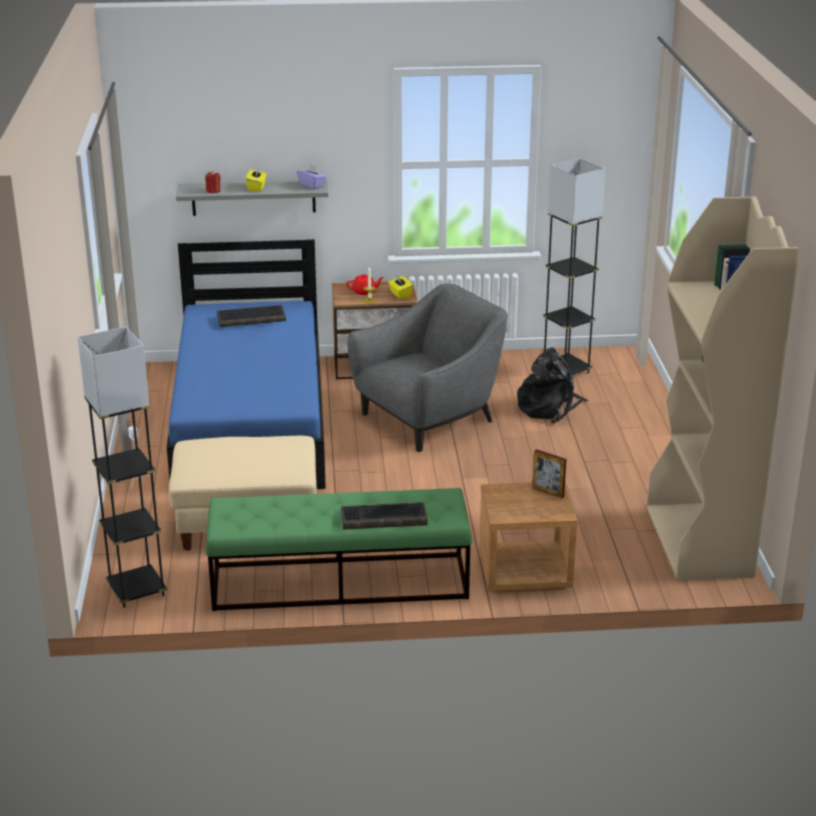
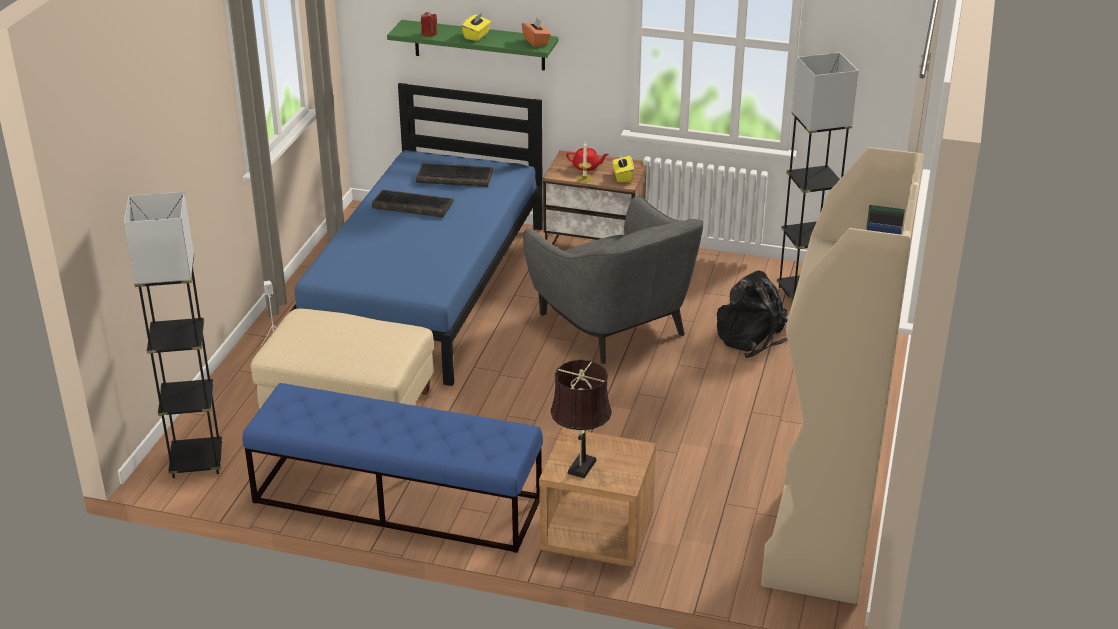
camera: 20 degrees right, 5 degrees up
grey shelf [176,180,328,216] -> green shelf [387,20,558,70]
green bench [206,488,473,611] -> blue bench [243,383,543,553]
purple tissue box [297,164,326,190] -> orange tissue box [522,18,551,47]
keyboard [341,502,428,530] -> keyboard moved to [372,190,453,217]
grey armchair [348,283,507,452] -> grey armchair turned 75 degrees clockwise [523,195,704,364]
picture frame [532,449,567,498] -> none
none -> brown table lamp [550,360,612,478]

